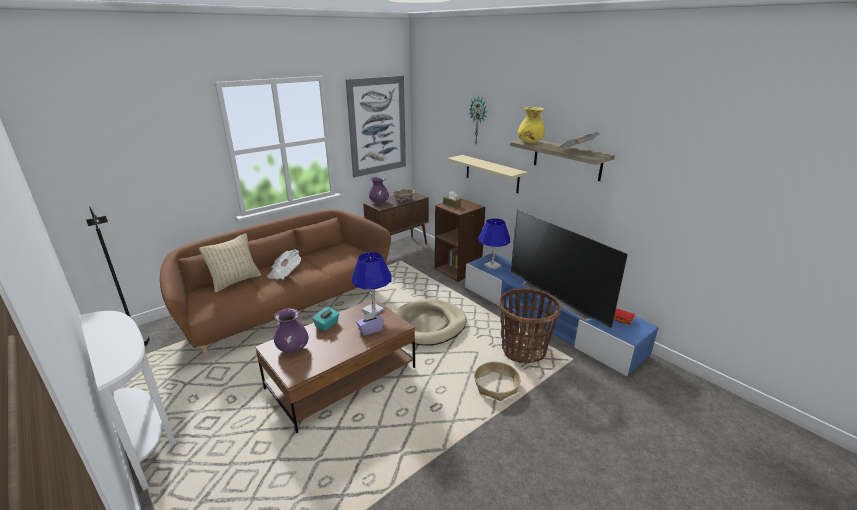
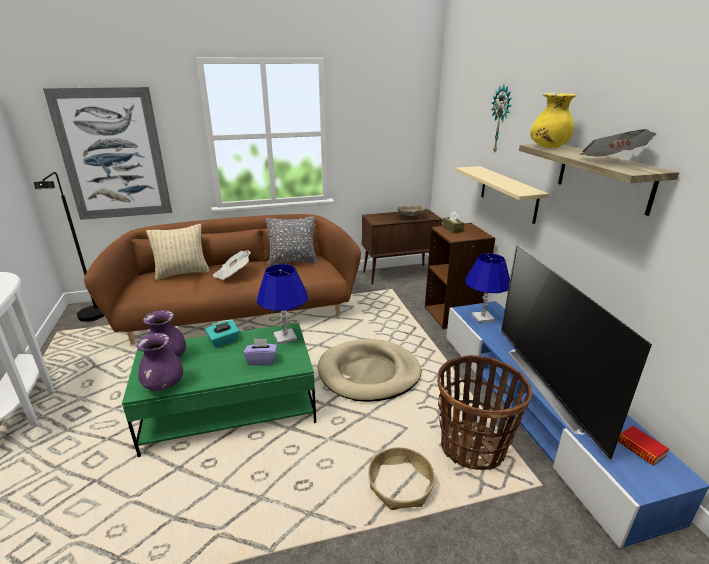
camera: 25 degrees right, 0 degrees up
brown coffee table [255,299,415,433] -> green coffee table [122,323,316,457]
picture [346,76,406,177] -> picture moved to [43,87,172,220]
purple vase [369,177,389,203] -> purple vase moved to [136,333,183,391]
none -> grey pillow [266,216,318,265]

